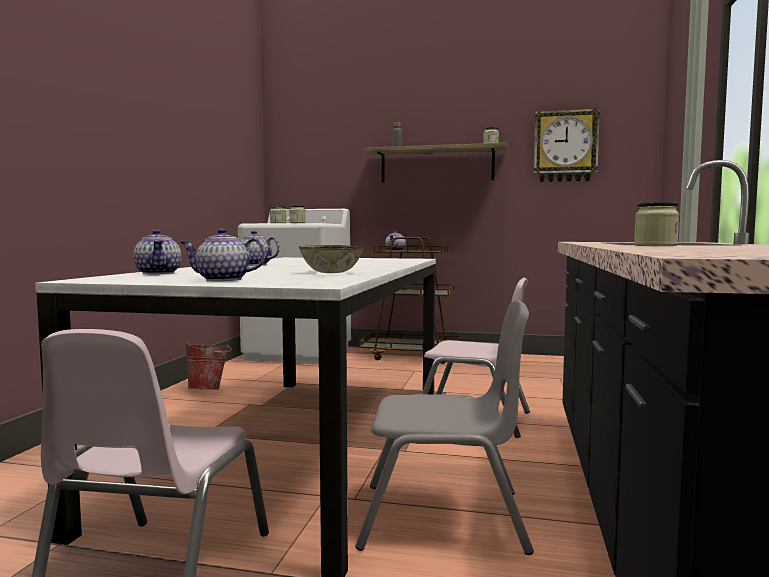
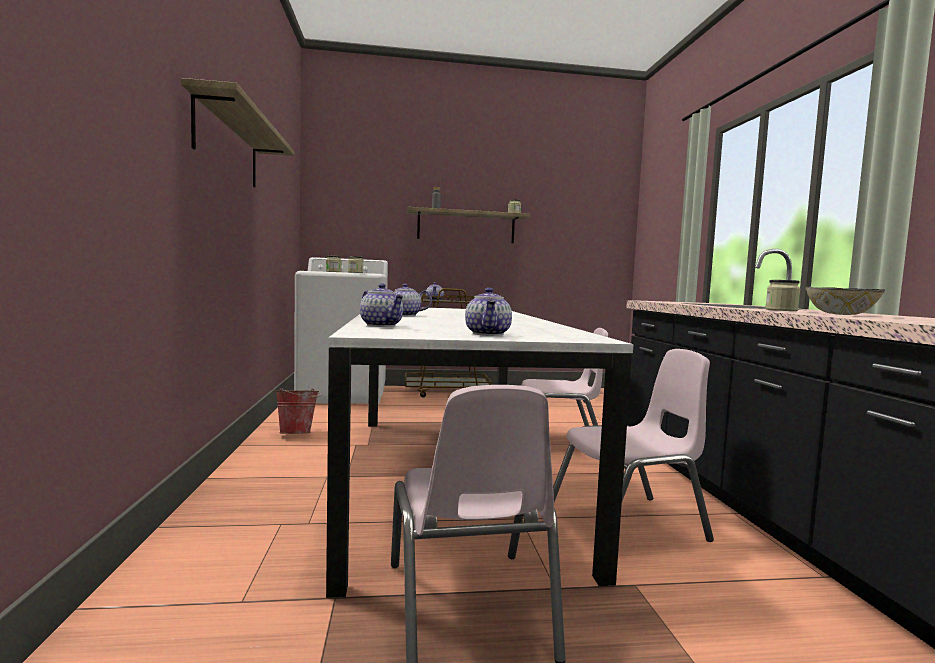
camera: 20 degrees left, 0 degrees up
teapot [180,228,266,281] -> teapot turned 75 degrees counterclockwise [465,288,512,336]
bowl [299,245,364,273] -> bowl moved to [805,287,885,315]
grey chair [355,300,534,555] -> pink chair [553,349,714,542]
wall clock [534,108,600,182] -> none
none -> shelf [181,78,294,187]

